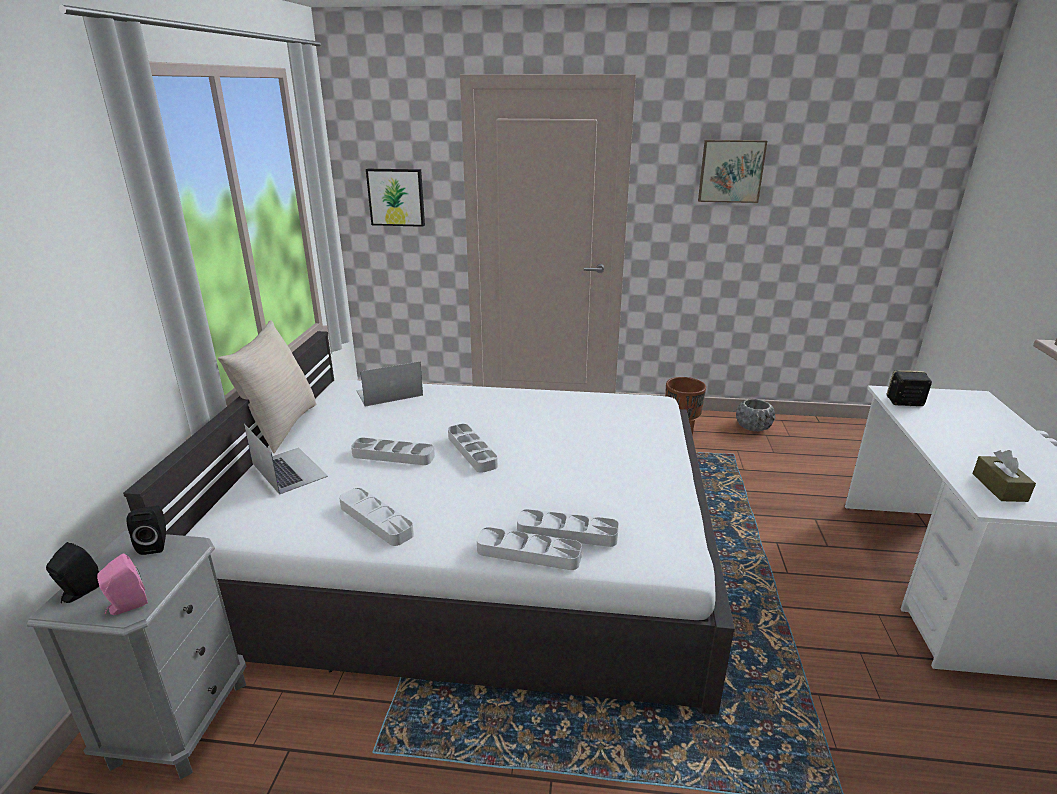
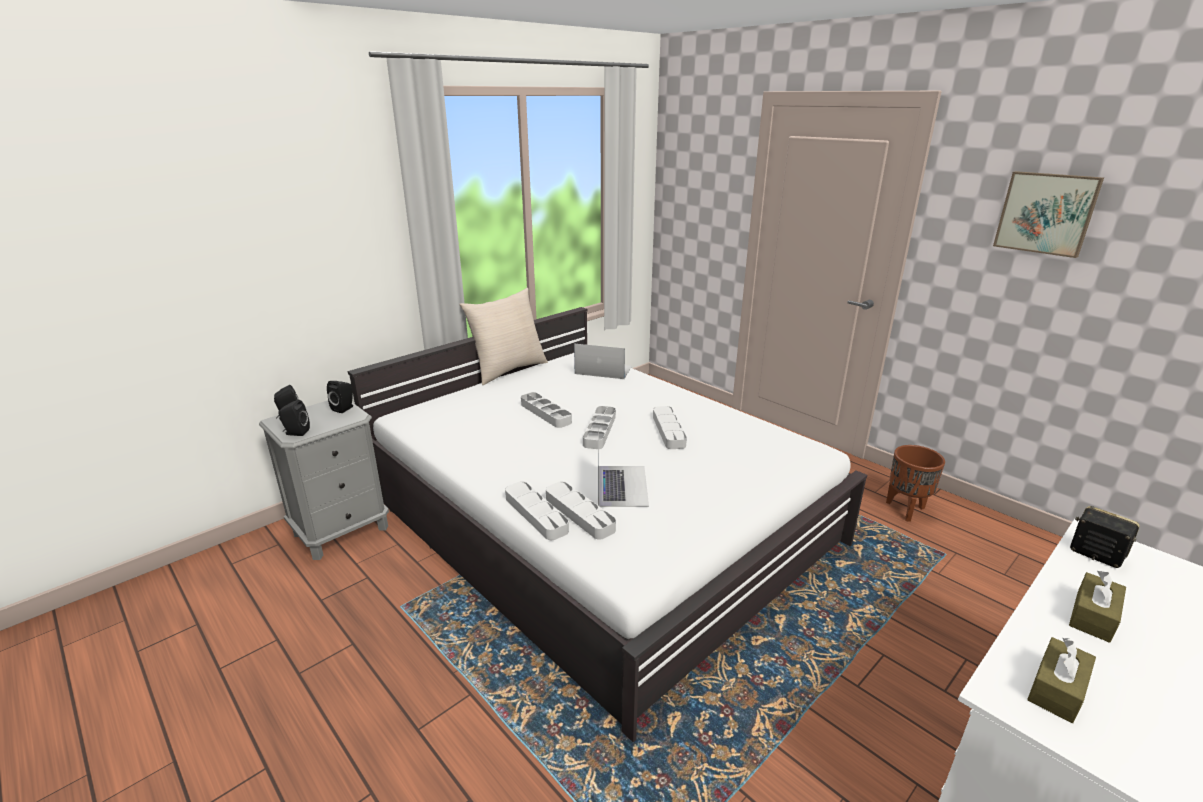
camera: 40 degrees right, 0 degrees up
pink speaker [97,553,148,615] -> black speaker [278,400,310,436]
laptop [244,424,328,495] -> laptop moved to [598,428,649,507]
grey tray [339,488,414,546] -> grey tray moved to [653,406,687,449]
picture [366,169,425,227] -> none
grey planter [736,399,775,432] -> none
none -> brown tissue box [1069,571,1126,643]

